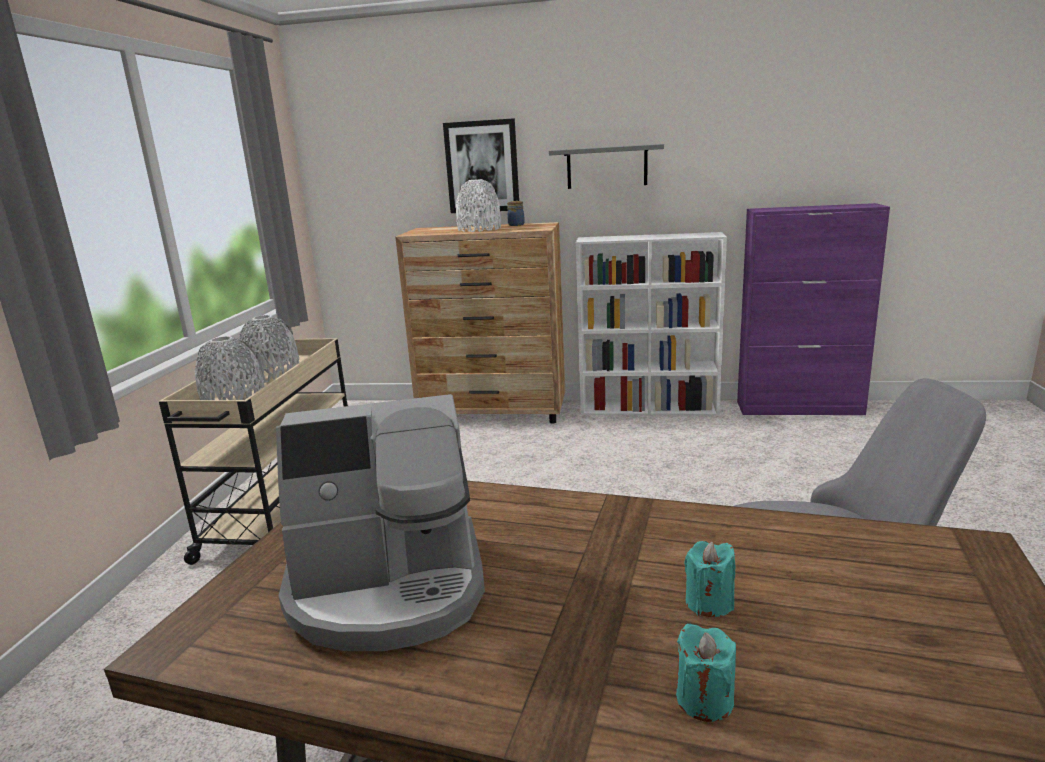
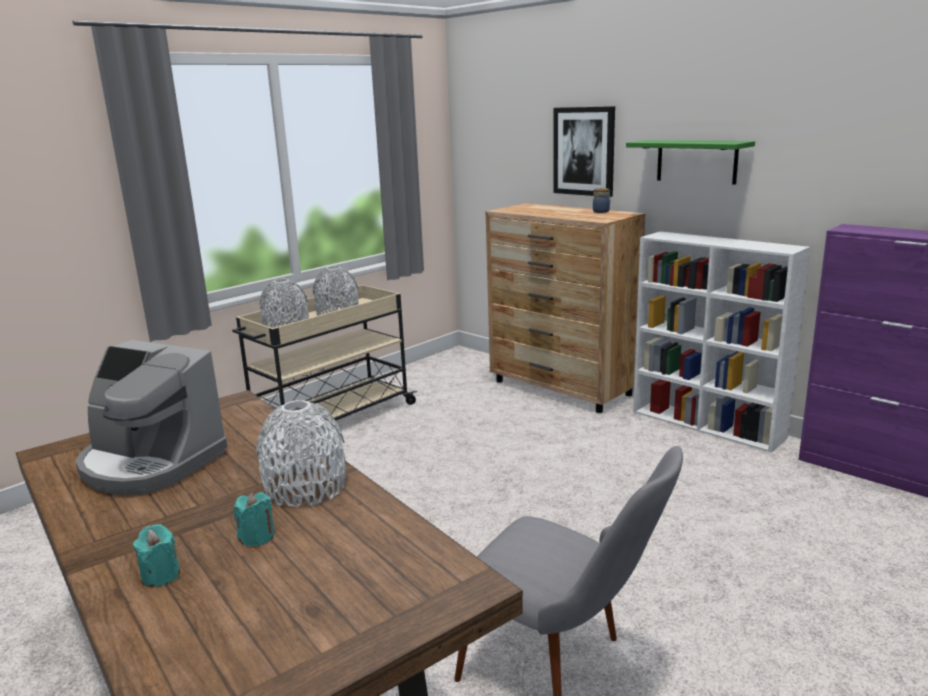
camera: 35 degrees right, 0 degrees up
white vase [456,179,501,232] -> white vase moved to [256,400,346,507]
grey shelf [549,144,664,189] -> green shelf [626,140,755,185]

